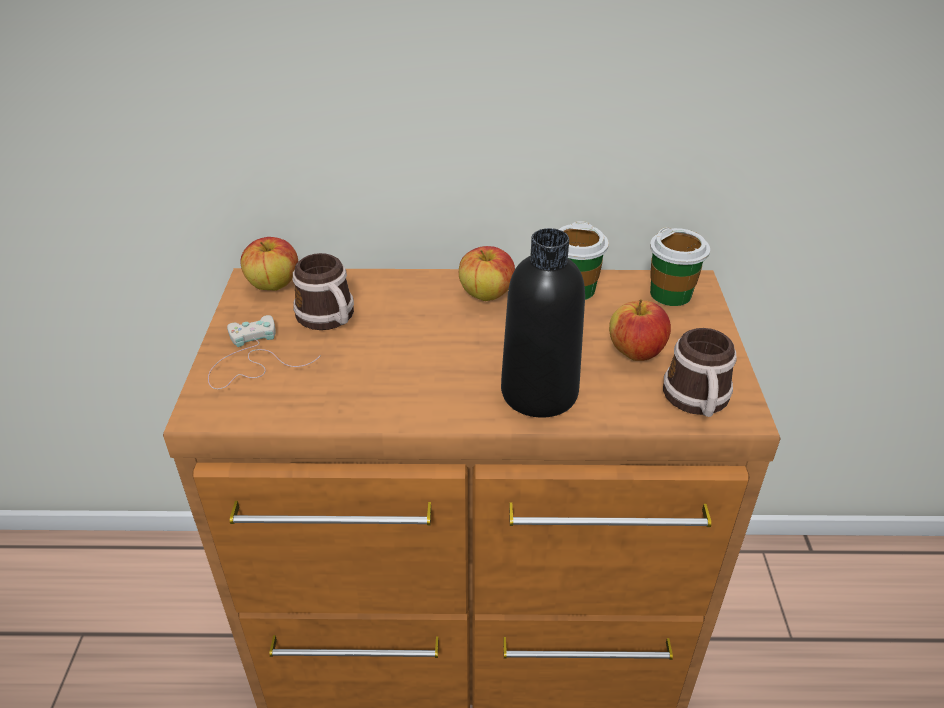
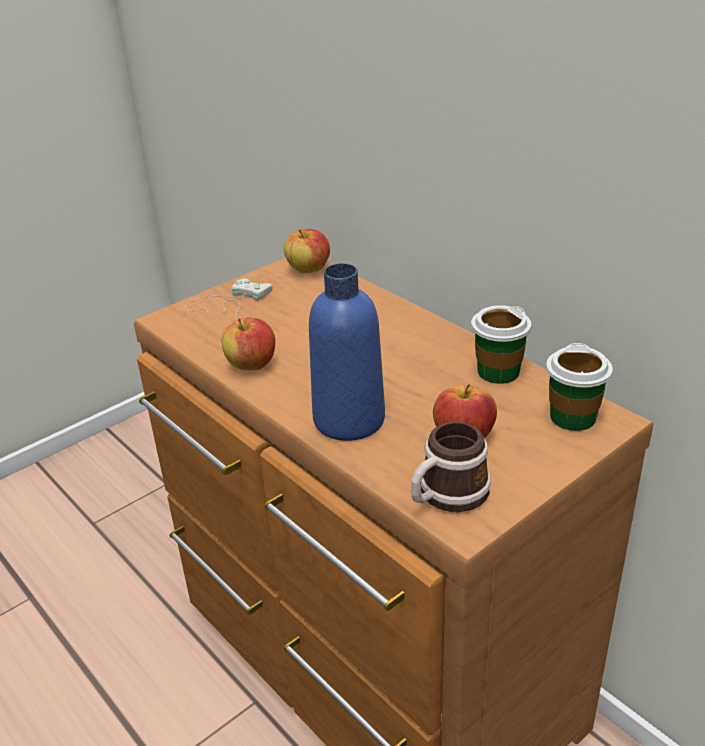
camera: 50 degrees right, 5 degrees down
mug [293,253,354,330] -> none
apple [459,246,515,301] -> apple moved to [221,318,275,370]
black bottle [501,228,585,418] -> blue bottle [309,263,385,441]

